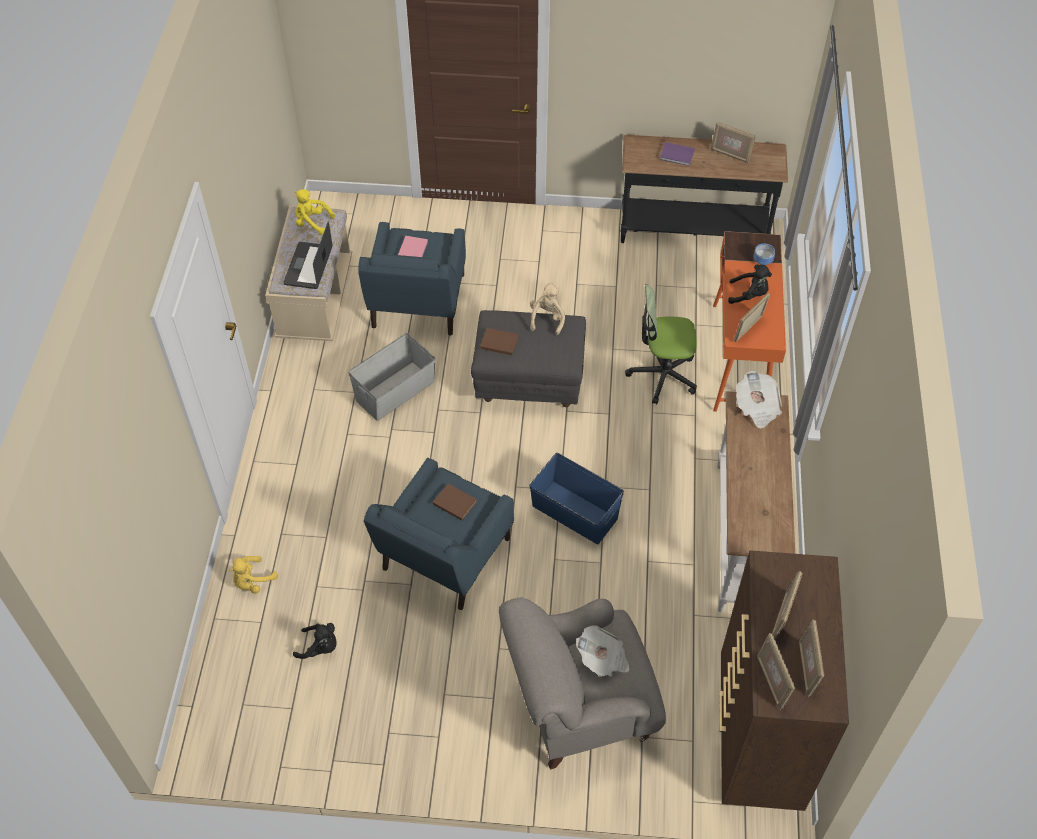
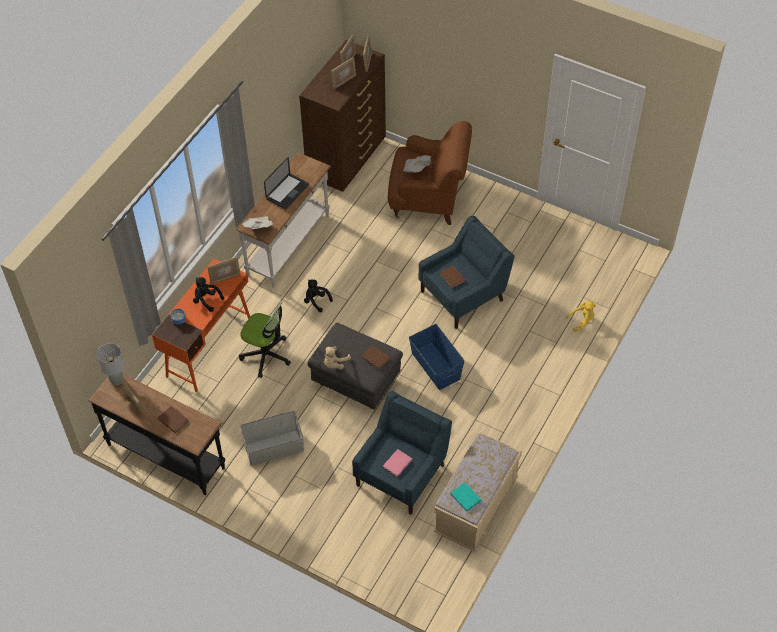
camera: 155 degrees left, 0 degrees up
laptop [283,222,333,289] -> laptop moved to [264,157,309,209]
black plush toy [293,623,337,659] -> black plush toy moved to [304,279,333,312]
yellow plush toy [295,189,335,235] -> turquoise book [451,482,481,511]
grey storage box [348,333,436,421] -> grey storage box moved to [240,411,304,466]
grey armchair [499,598,666,769] -> brown armchair [388,121,472,225]
blue storage box [529,453,624,544] -> blue storage box moved to [409,324,465,390]
purple book [660,142,695,166] -> brown book [158,406,188,433]
none -> grey table lamp [96,343,124,385]

